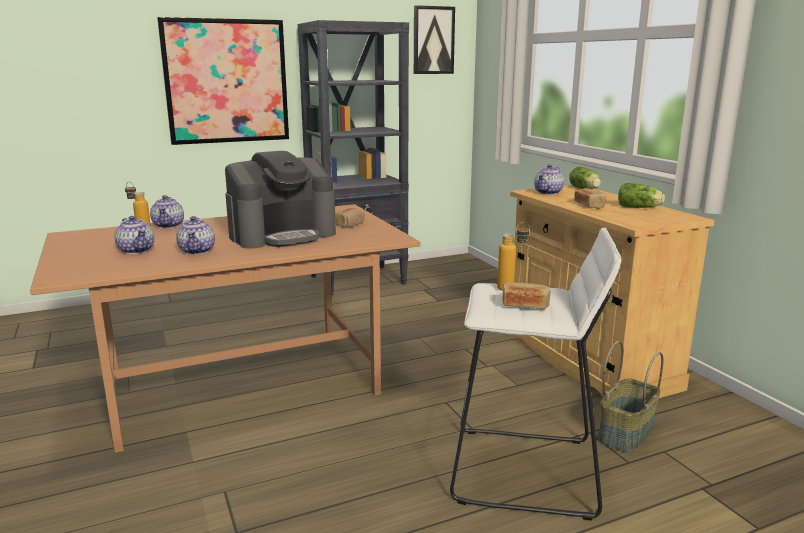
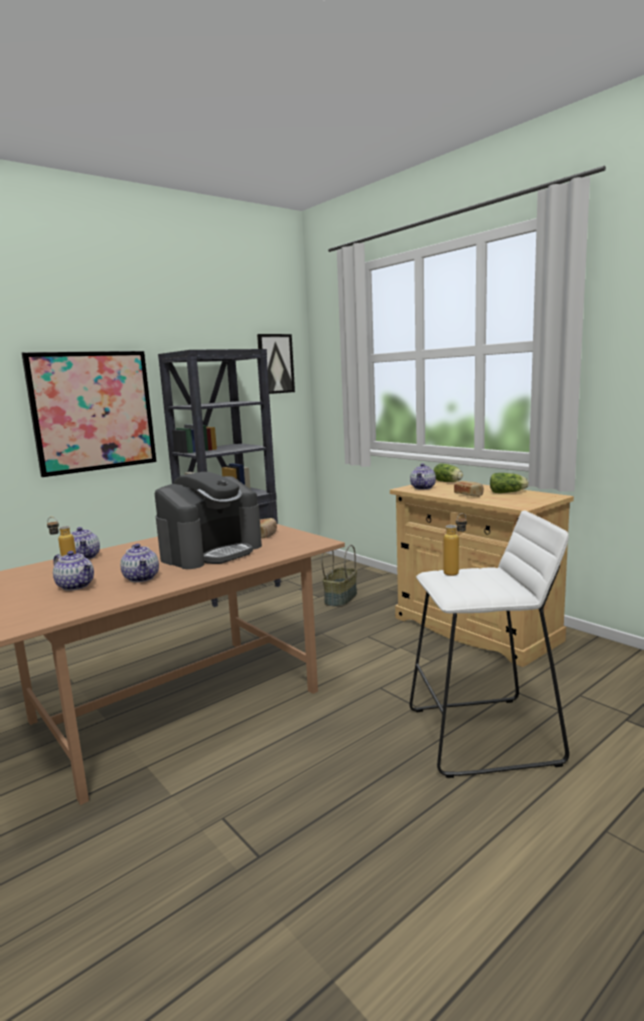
camera: 15 degrees left, 5 degrees down
bread [502,283,551,309] -> none
basket [598,341,663,453] -> basket moved to [322,545,357,607]

